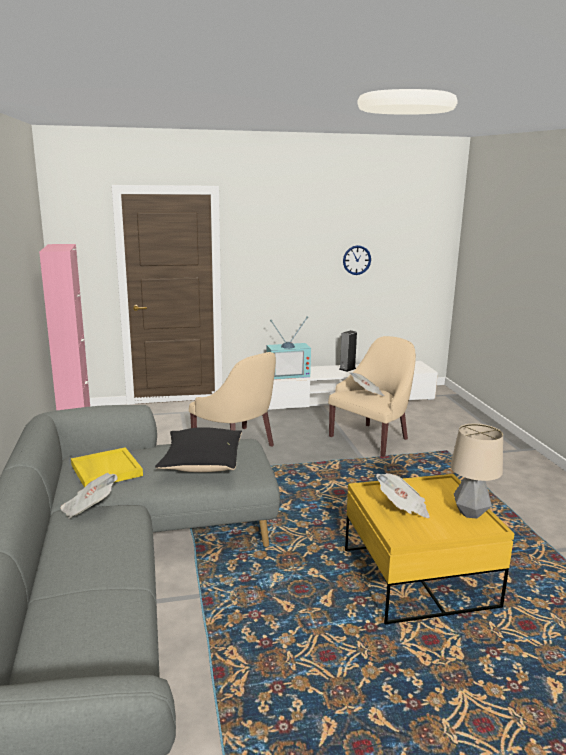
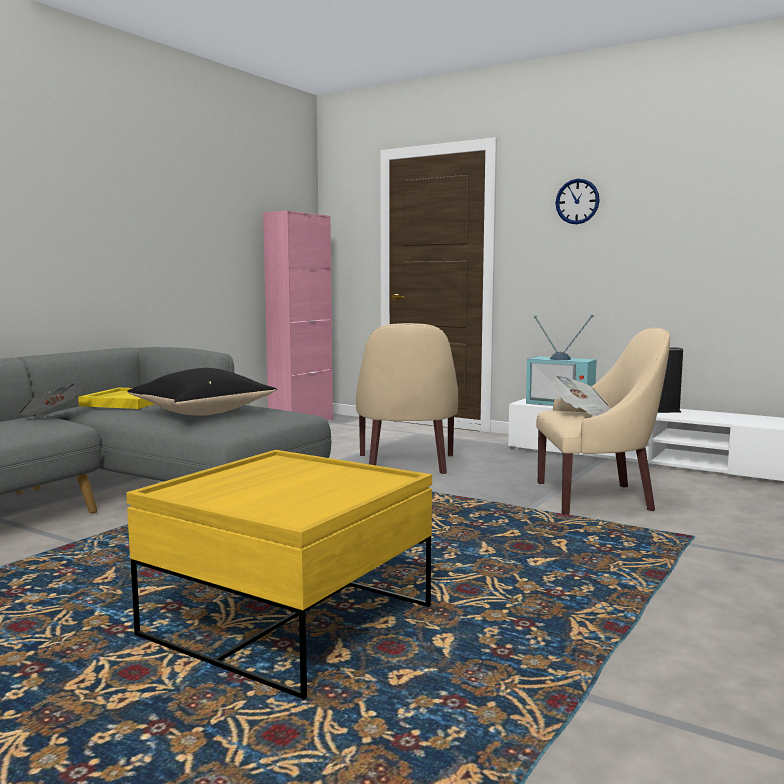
camera: 45 degrees right, 10 degrees down
wall clock [343,245,371,275] -> wall clock moved to [556,179,600,224]
newspaper [376,473,430,518] -> none
table lamp [450,423,503,518] -> none

